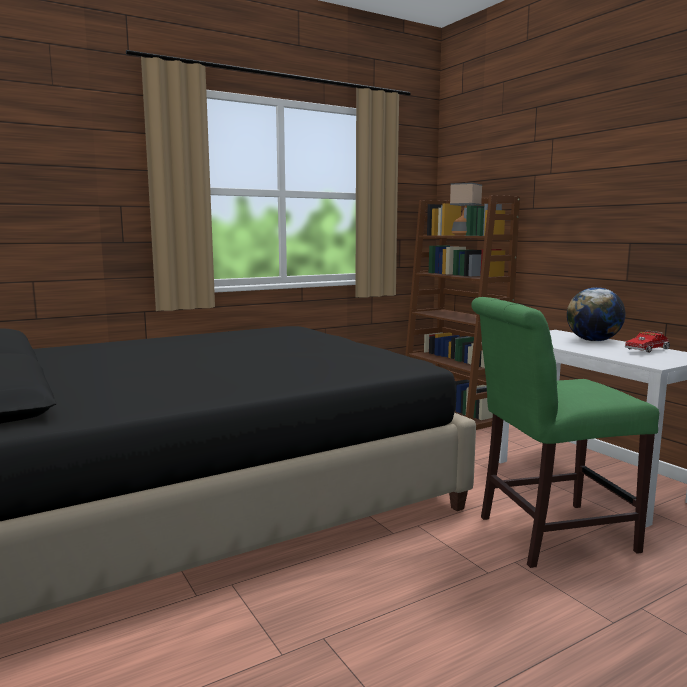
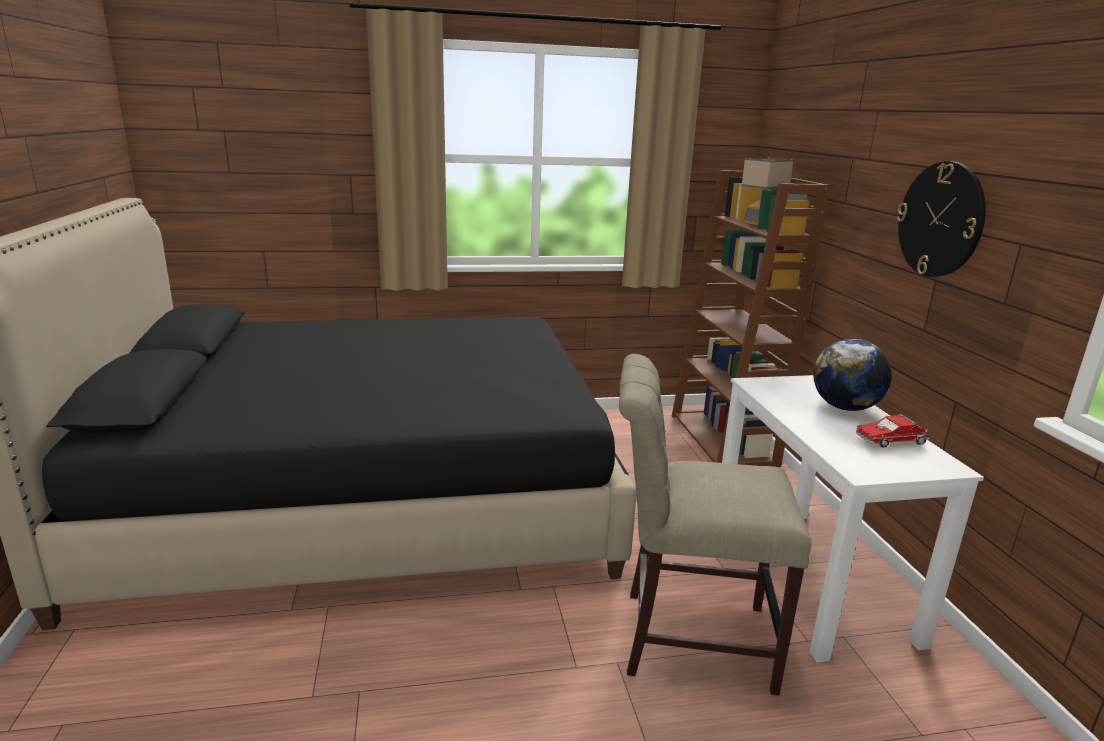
camera: 20 degrees right, 10 degrees up
green chair [471,297,659,568] -> beige chair [619,354,812,695]
none -> wall clock [897,161,986,277]

